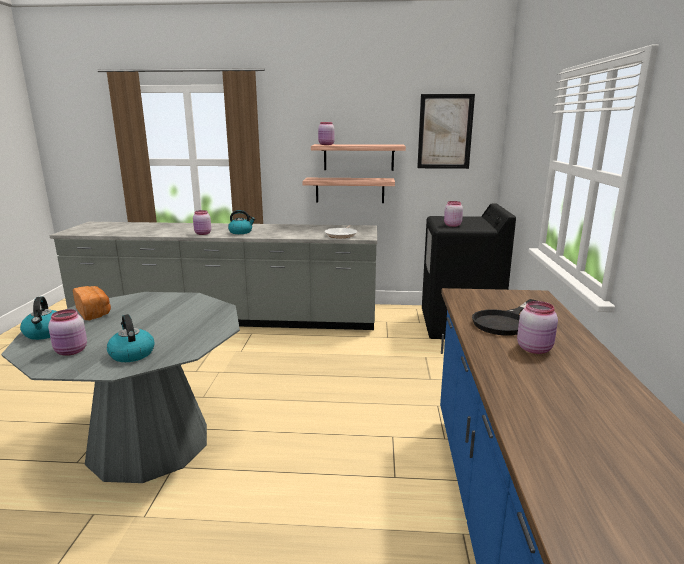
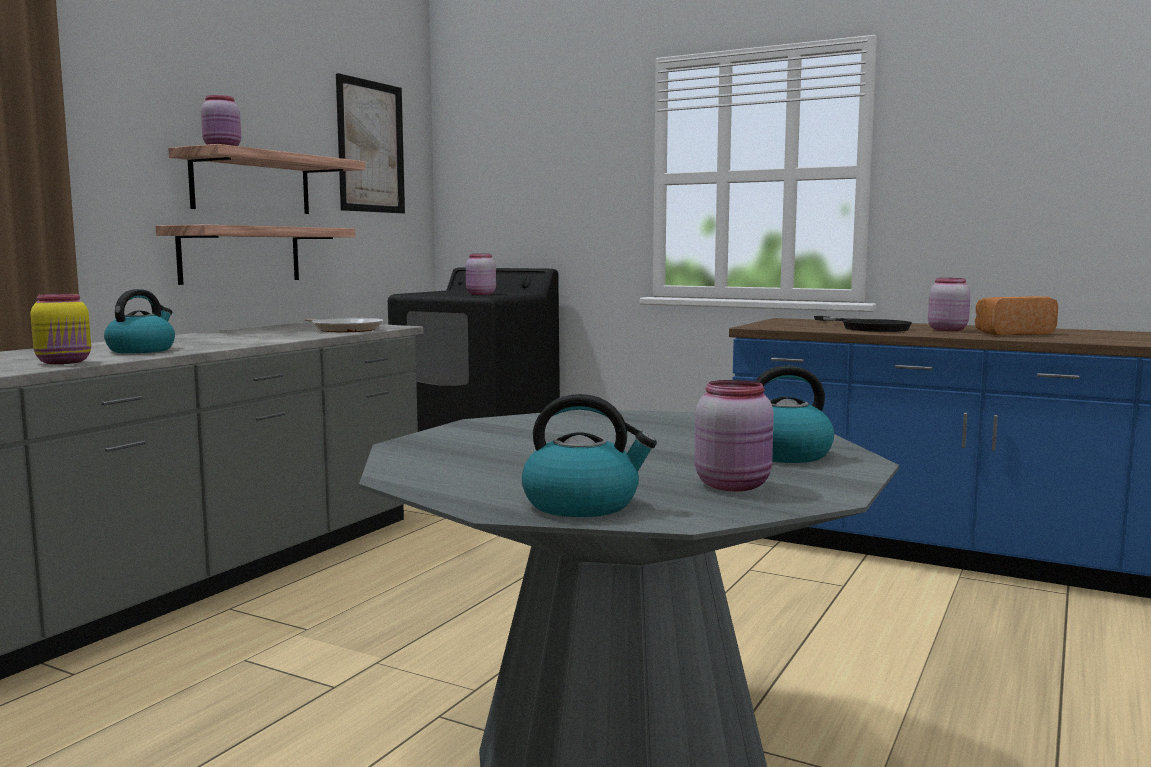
camera: 65 degrees left, 10 degrees down
bread [73,286,111,320] -> bread moved to [975,296,1058,335]
pink jar [193,210,211,235] -> yellow jar [31,293,91,364]

